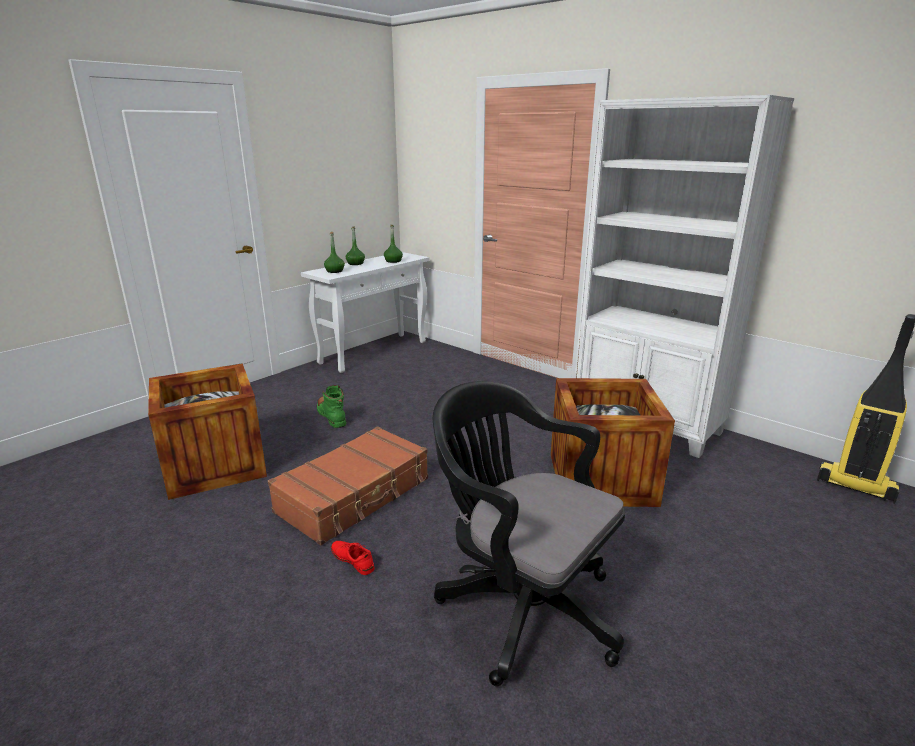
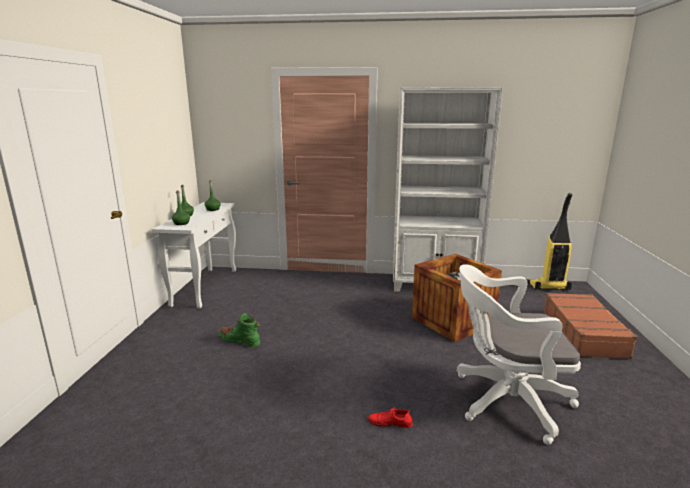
camera: 35 degrees left, 5 degrees down
crate [148,363,267,500] -> none
brown suitcase [268,426,428,545] -> brown suitcase moved to [543,293,637,359]
black office chair [432,381,625,686] -> white office chair [457,264,581,445]

